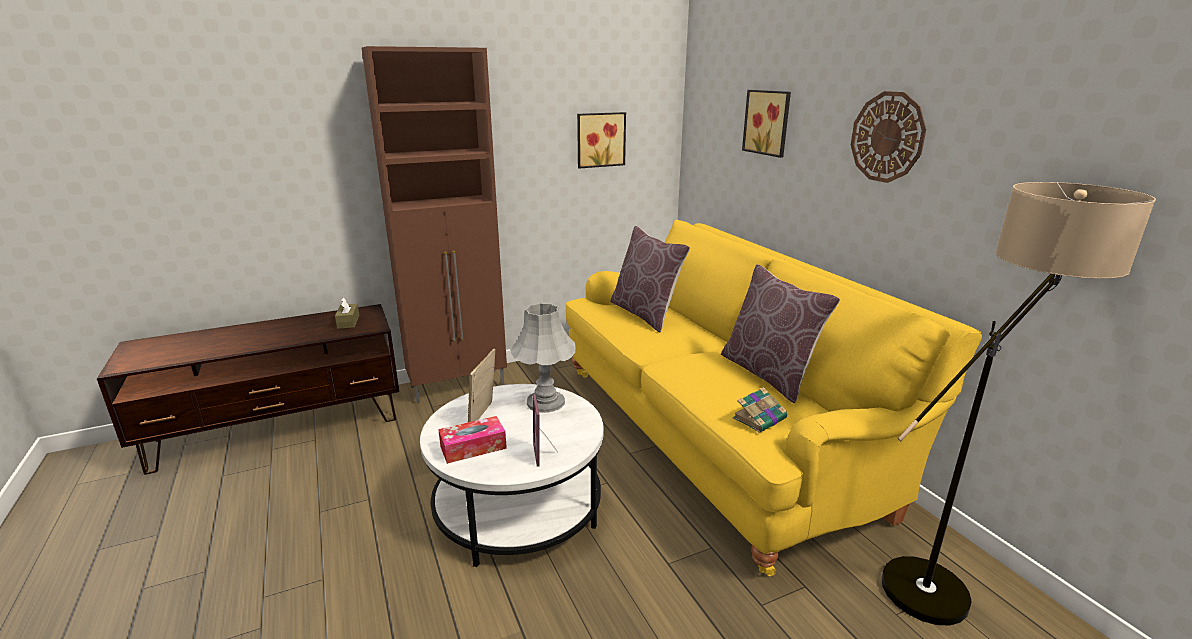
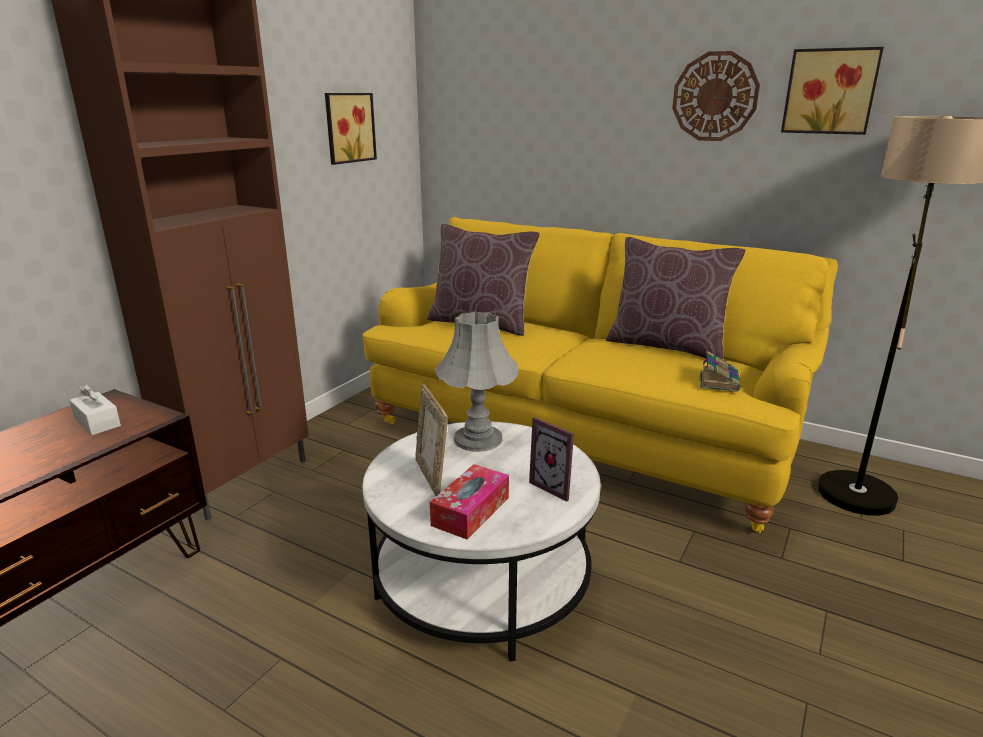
camera: 35 degrees left, 0 degrees up
brown tissue box [335,297,359,329] -> white tissue box [70,384,121,435]
picture [742,90,791,158] -> picture moved to [781,47,884,135]

